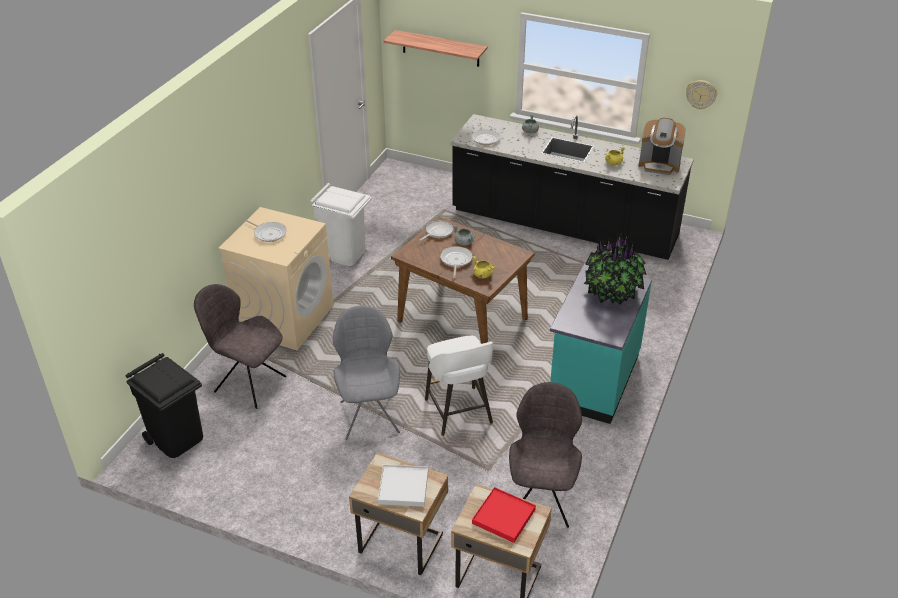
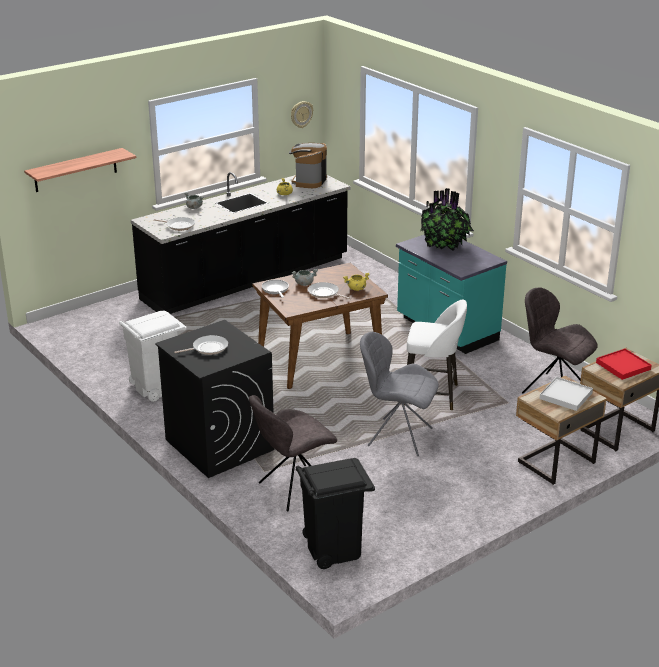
camera: 60 degrees left, 10 degrees down
beige washing machine [218,207,333,350] -> black washing machine [155,320,275,478]
coffee machine [638,118,685,175] -> coffee machine turned 150 degrees clockwise [289,143,327,188]

